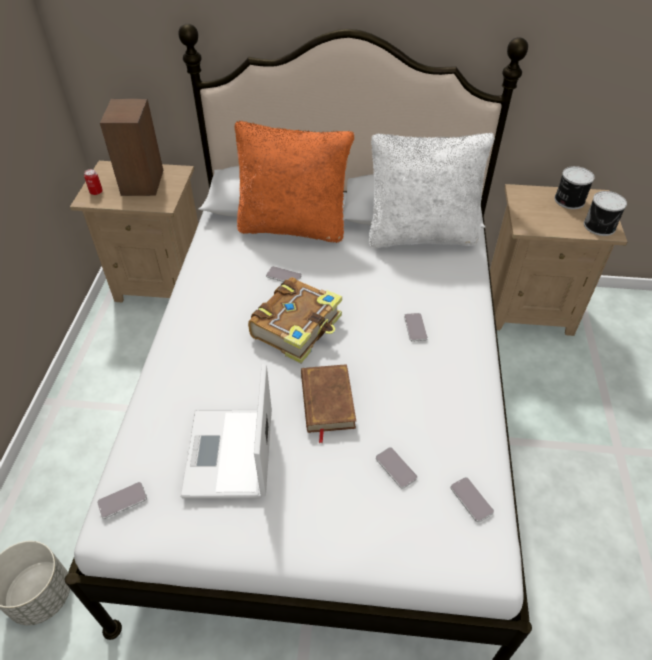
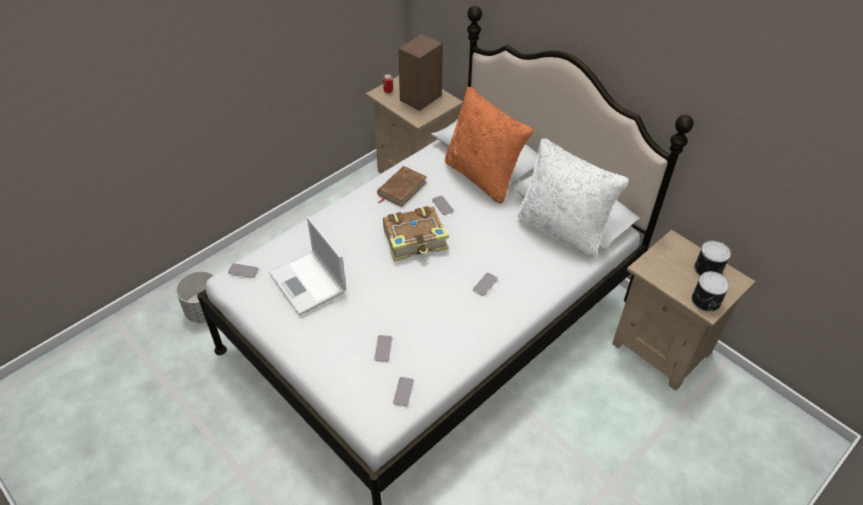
camera: 40 degrees right, 0 degrees up
laptop [180,364,272,499] -> laptop turned 75 degrees counterclockwise [269,217,347,315]
brown book [301,364,356,444] -> brown book moved to [377,166,427,207]

